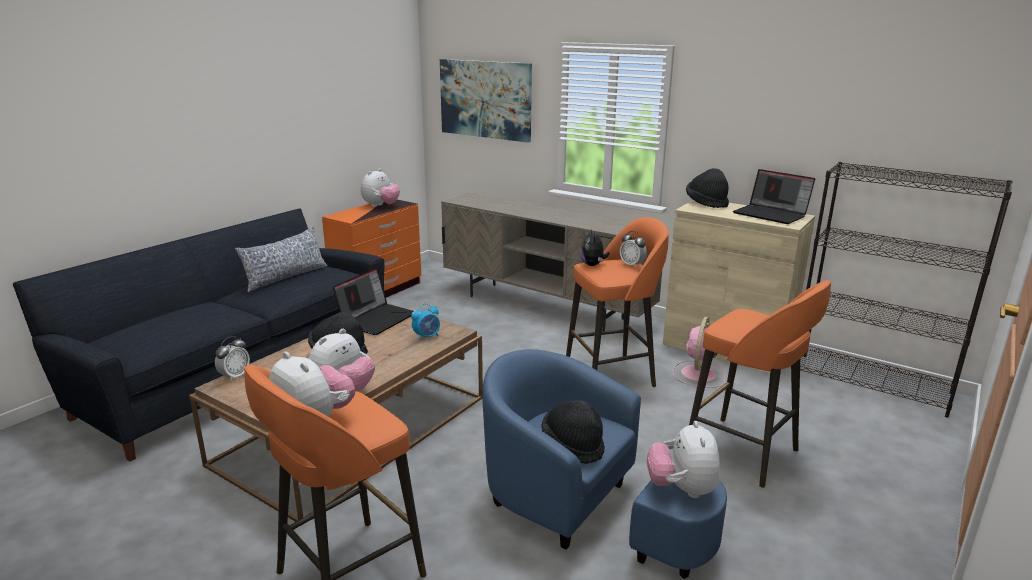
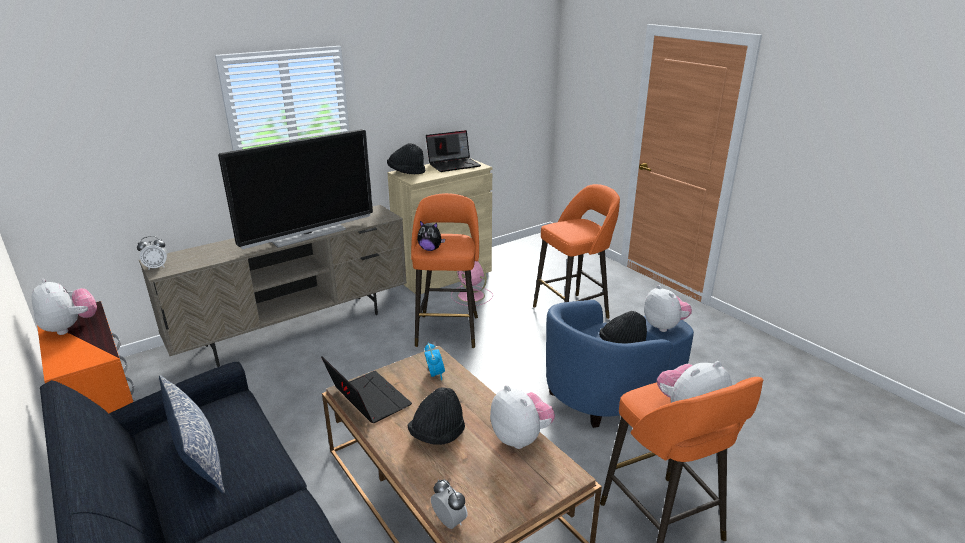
camera: 70 degrees left, 5 degrees up
picture [440,59,532,143] -> none
alarm clock [620,231,647,268] -> alarm clock moved to [137,236,167,270]
plush toy [647,421,720,498] -> plush toy turned 135 degrees counterclockwise [644,285,692,332]
black bookcase [800,162,1013,418] -> none
none -> television [218,129,373,249]

